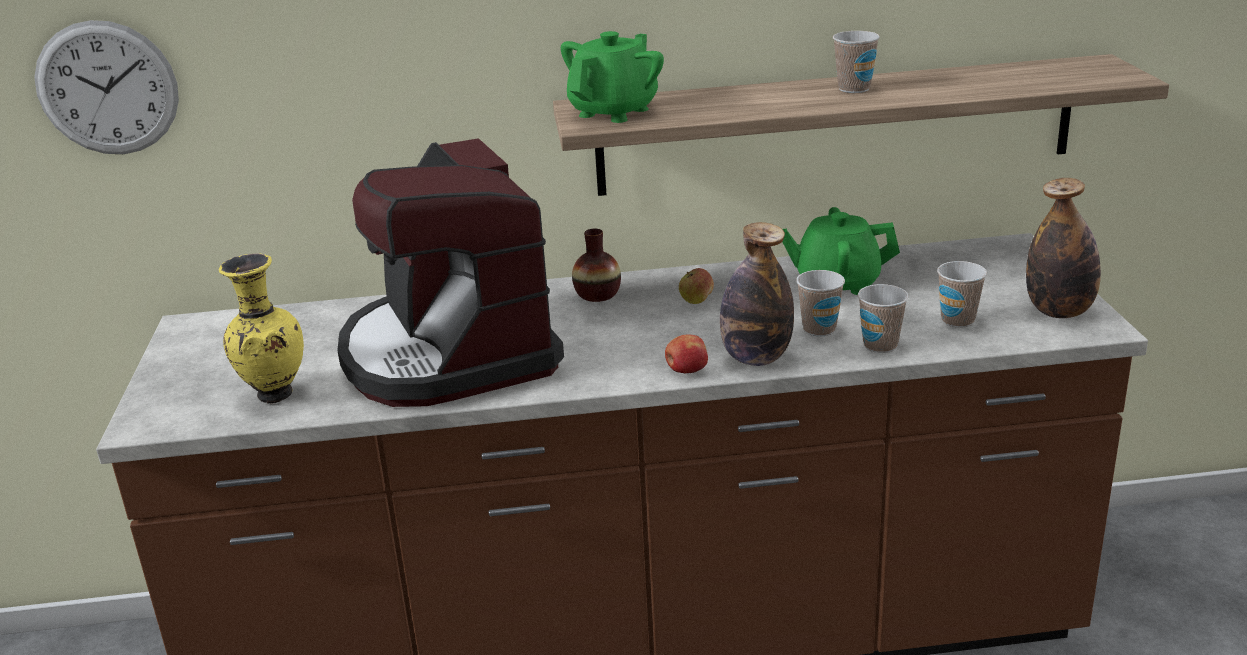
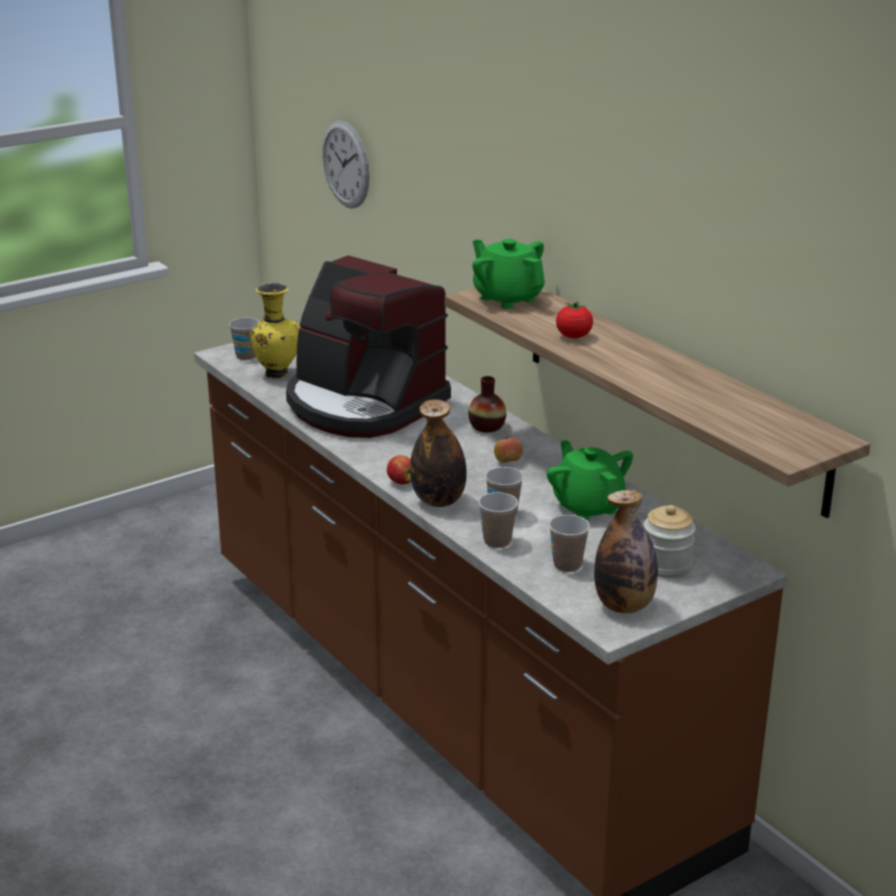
camera: 60 degrees right, 0 degrees up
coffee machine [337,138,564,407] -> coffee machine turned 90 degrees counterclockwise [286,255,451,438]
green teapot [561,31,664,123] -> green teapot turned 135 degrees counterclockwise [472,239,545,309]
cup [833,31,880,93] -> cup moved to [229,318,260,360]
none -> tomato [556,301,593,338]
none -> jar [644,505,696,578]

